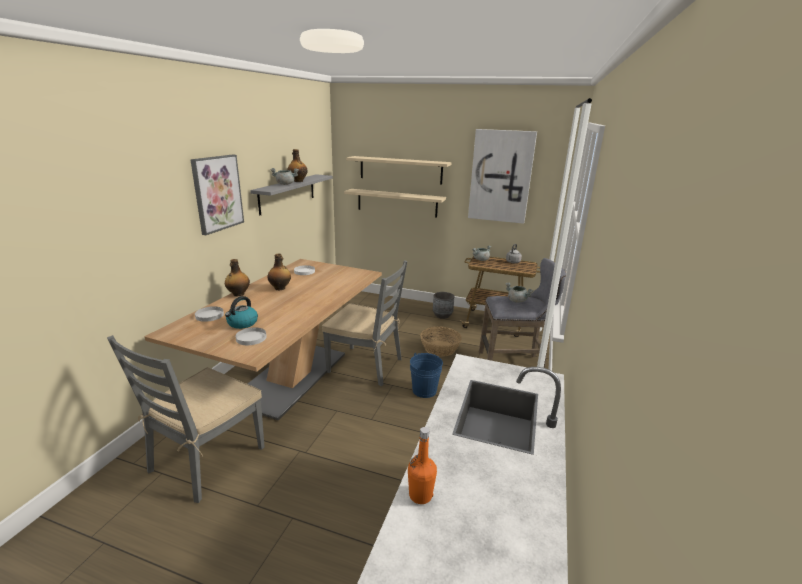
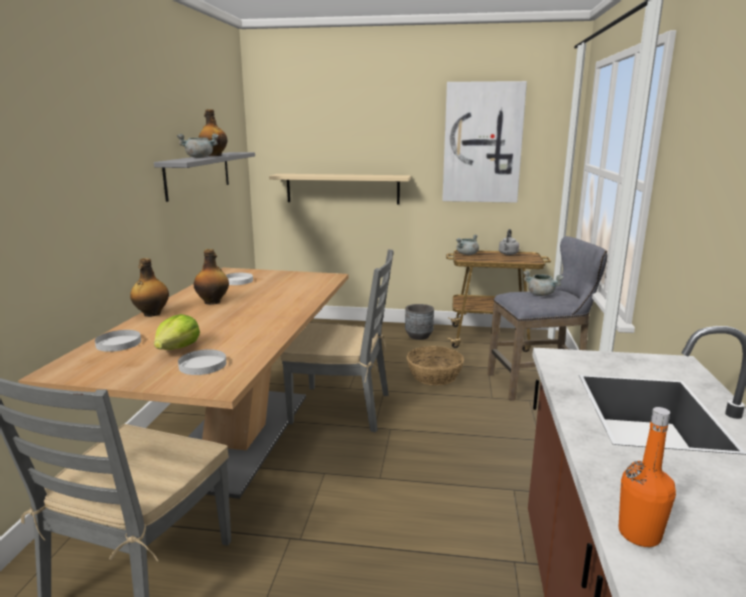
camera: 10 degrees left, 5 degrees down
picture [190,155,244,235] -> none
kettle [225,296,258,329] -> lettuce [154,314,200,350]
beige shelf [346,156,452,184] -> none
blue bucket [410,353,443,398] -> none

